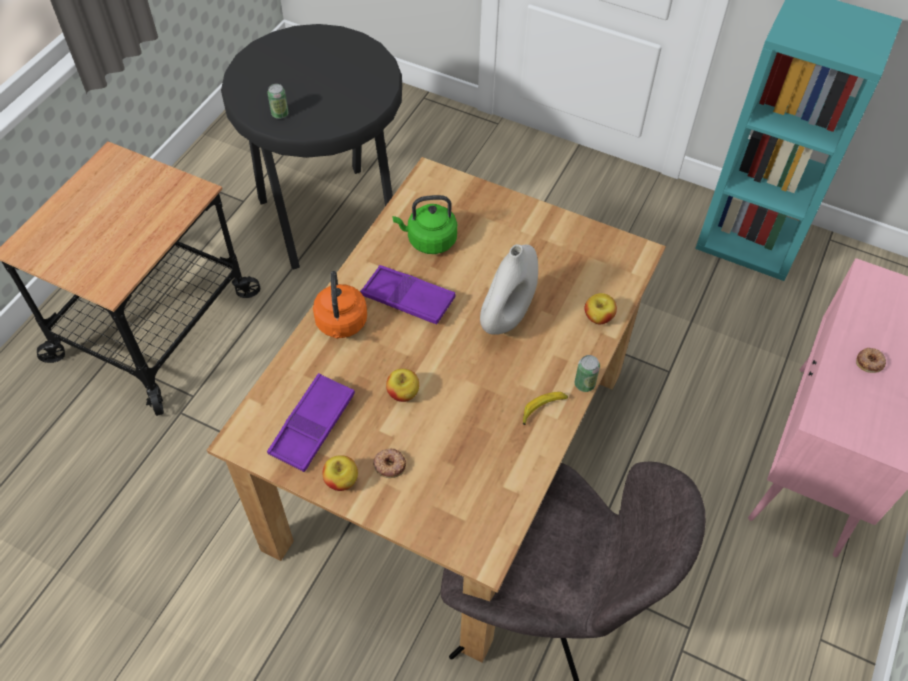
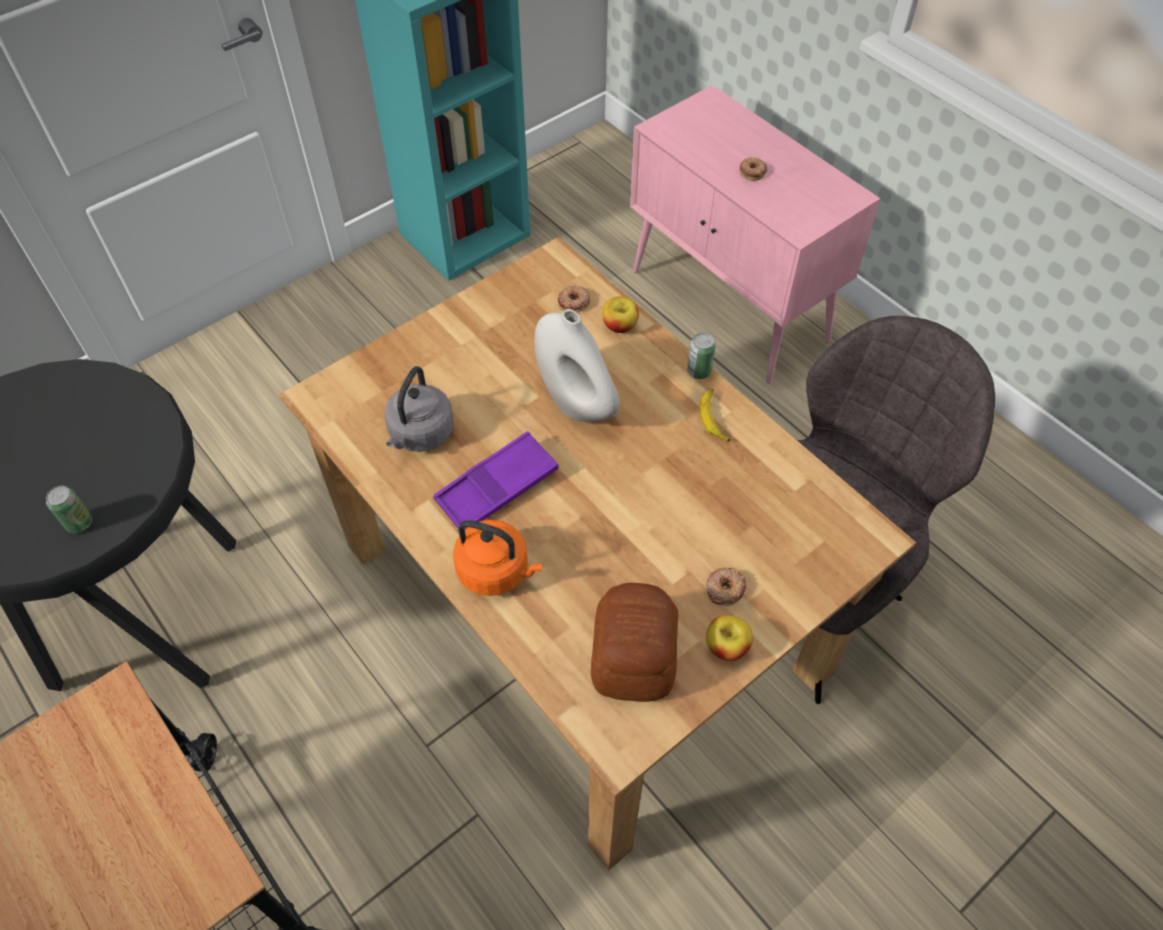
camera: 65 degrees left, 0 degrees up
purple tray [267,373,355,472] -> bread [591,583,678,702]
apple [386,369,419,402] -> none
green kettle [392,195,457,254] -> grey kettle [385,366,454,452]
none -> donut [558,285,590,312]

